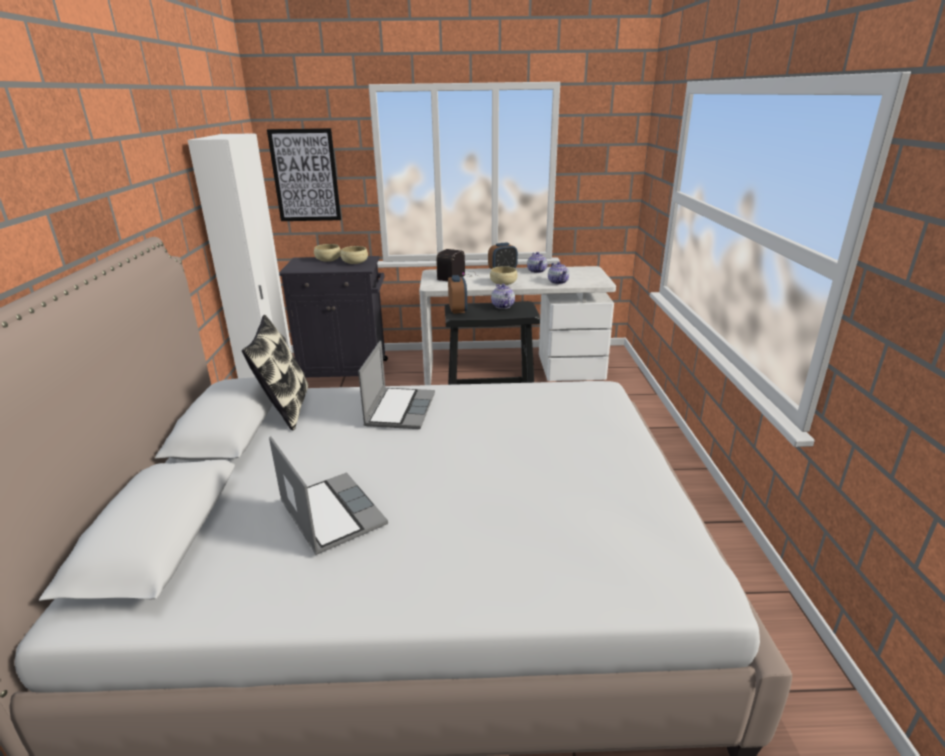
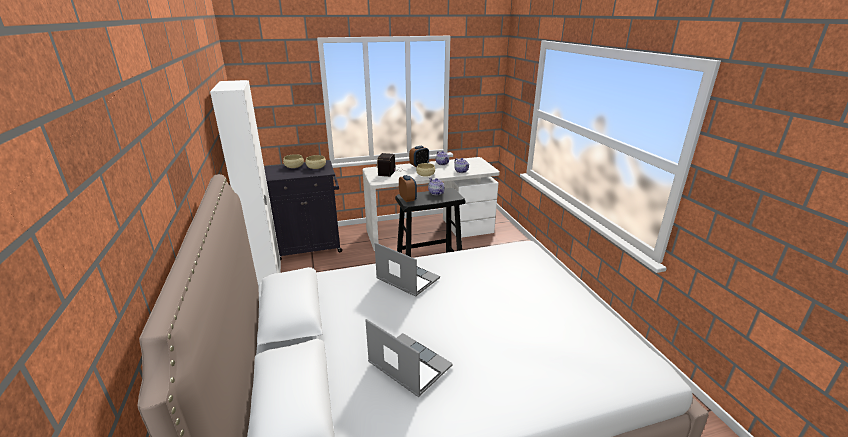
camera: 15 degrees left, 0 degrees up
pillow [242,315,308,431] -> none
picture [267,128,341,221] -> none
laptop [358,340,435,429] -> laptop turned 45 degrees counterclockwise [375,242,440,297]

